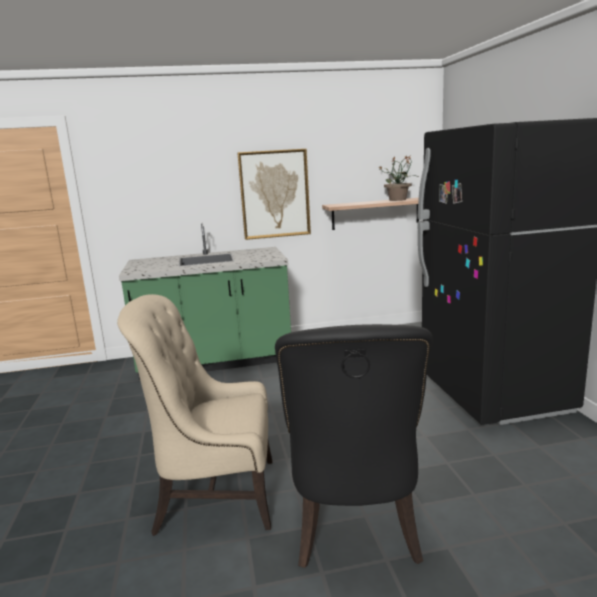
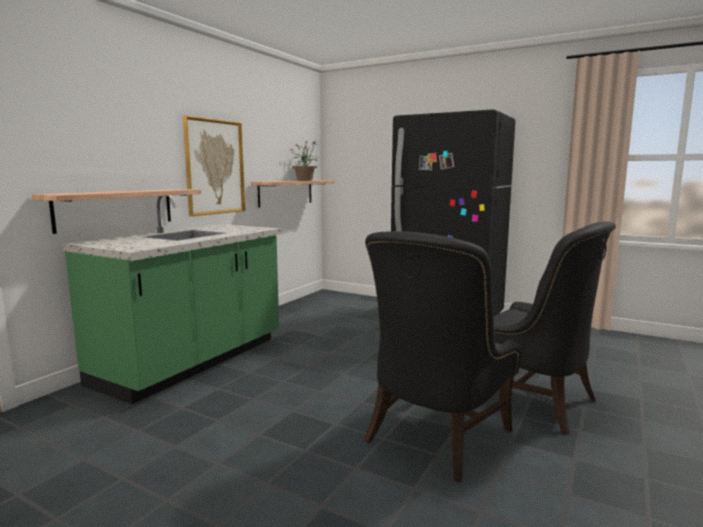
camera: 50 degrees left, 5 degrees down
beige chair [117,294,272,536] -> black chair [364,231,521,482]
none -> shelf [32,189,201,234]

